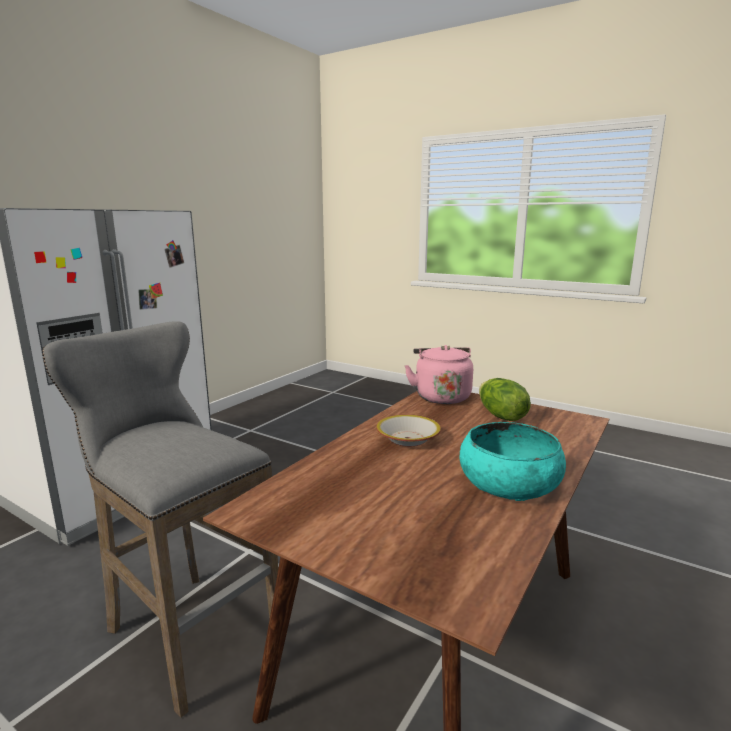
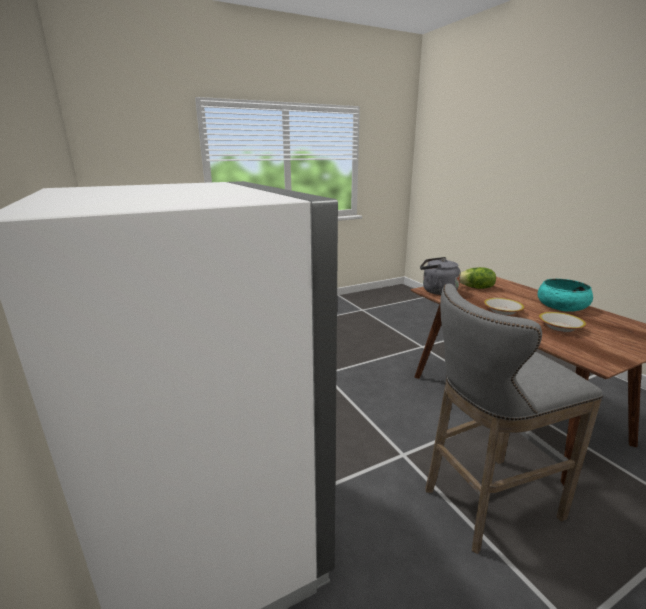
camera: 60 degrees left, 5 degrees up
pink kettle [404,345,473,404] -> grey kettle [420,257,461,295]
none -> bowl [539,312,586,332]

